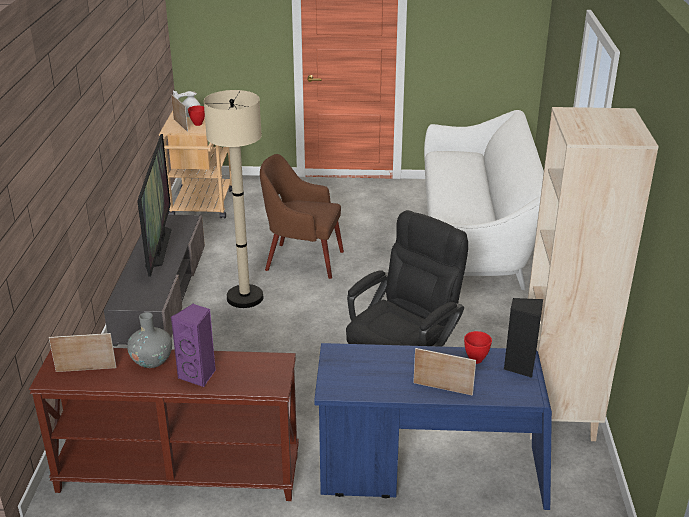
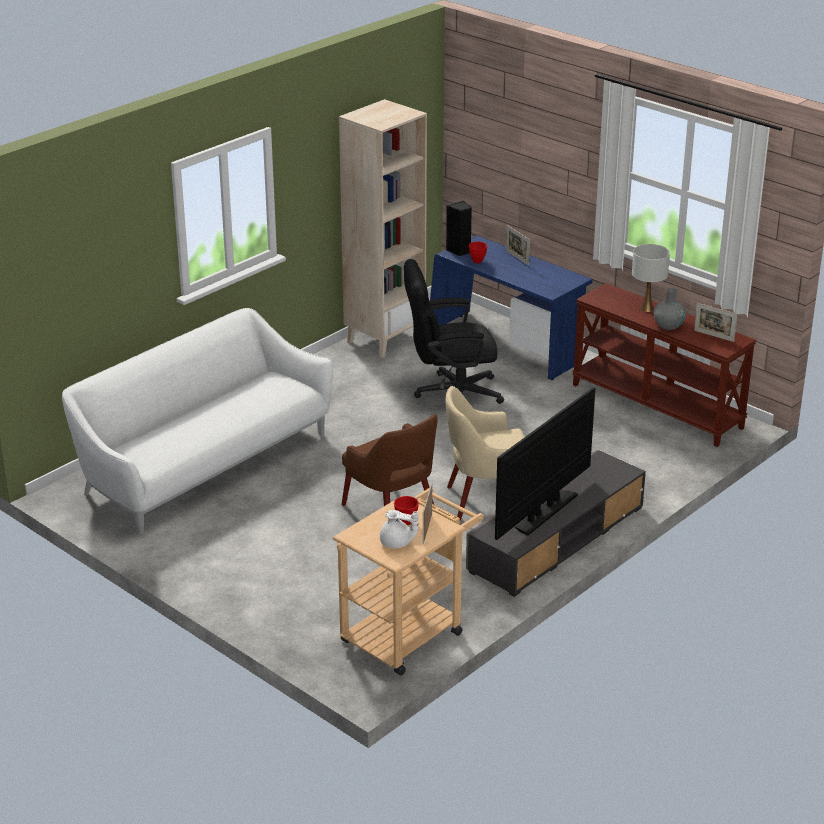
camera: 140 degrees left, 0 degrees up
purple speaker [171,304,216,387] -> white table lamp [632,244,670,312]
beige floor lamp [204,90,264,308] -> beige armchair [446,386,525,520]

